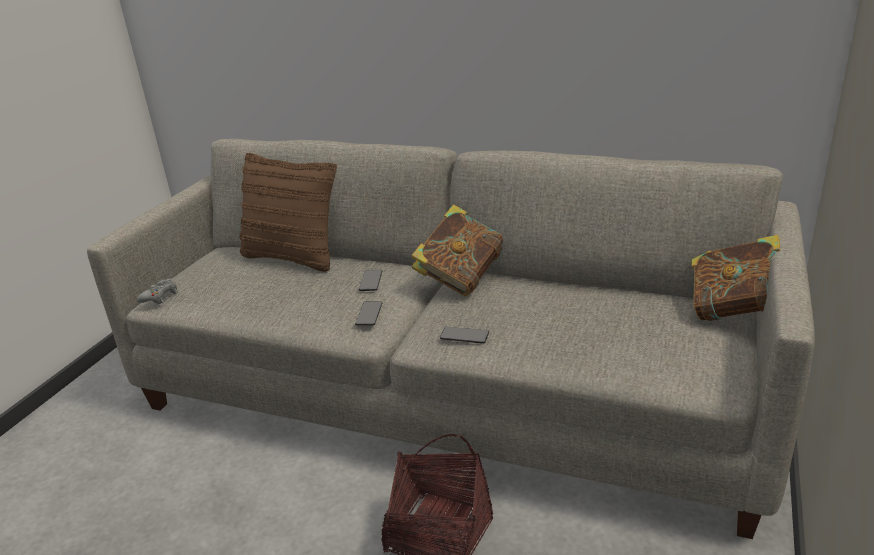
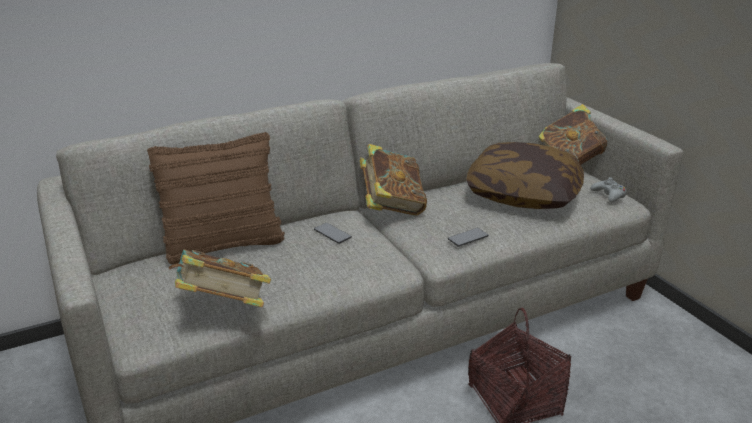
camera: 50 degrees left, 0 degrees up
grey game controller [137,279,178,304] -> grey game controller moved to [591,177,626,202]
phone [355,301,383,326] -> none
none -> book [169,249,271,307]
none -> pillow [466,142,584,209]

